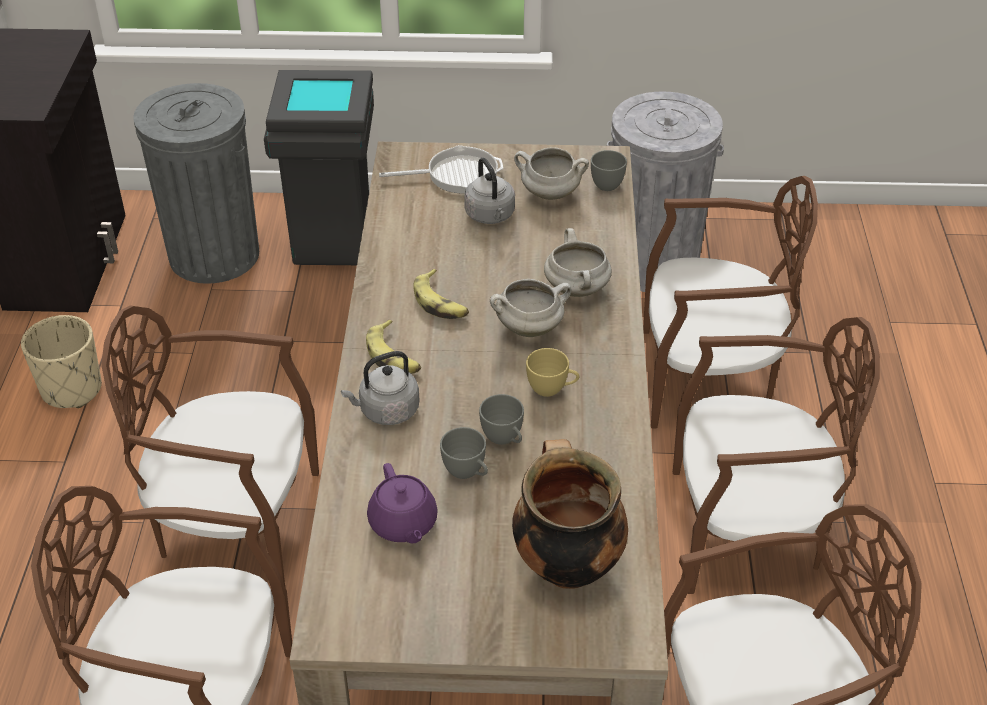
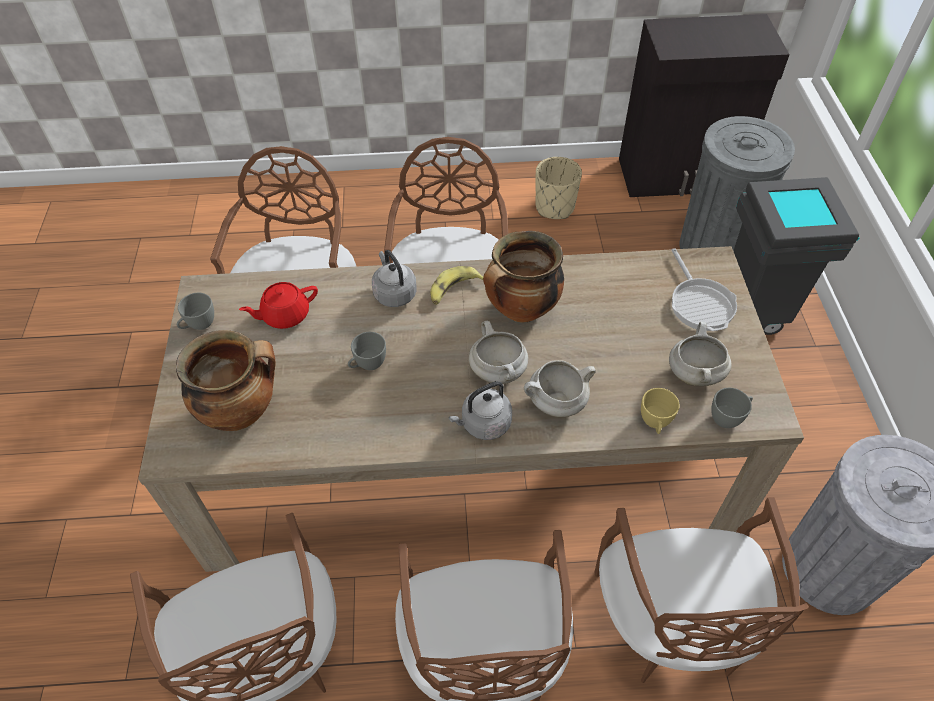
camera: 85 degrees right, 10 degrees up
purple teapot [367,463,438,543] -> red teapot [239,282,318,329]
banana [413,269,469,319] -> cooking pot [483,231,564,323]
grey cup [440,427,488,479] -> grey cup moved to [177,293,214,330]
grey kettle [464,158,515,224] -> grey kettle moved to [449,381,512,440]
yellow cup [526,348,579,397] -> yellow cup moved to [641,388,680,434]

